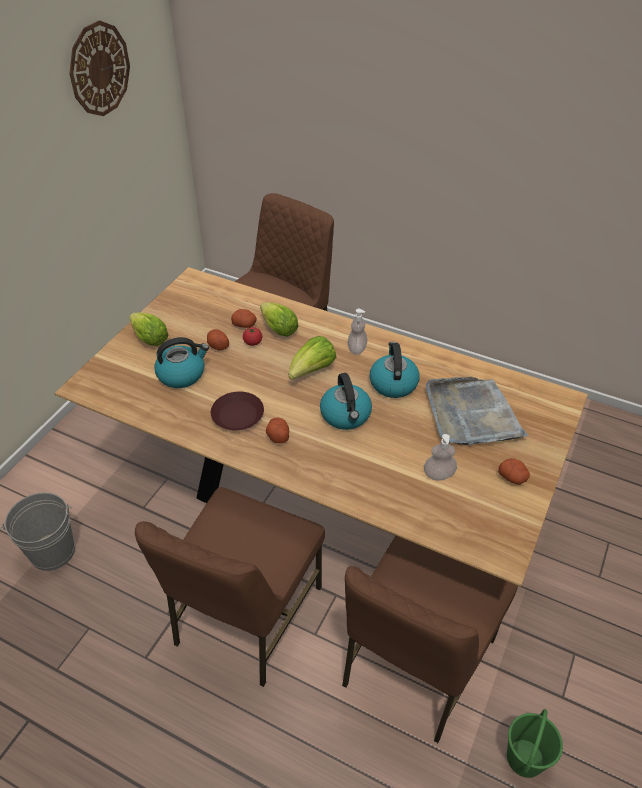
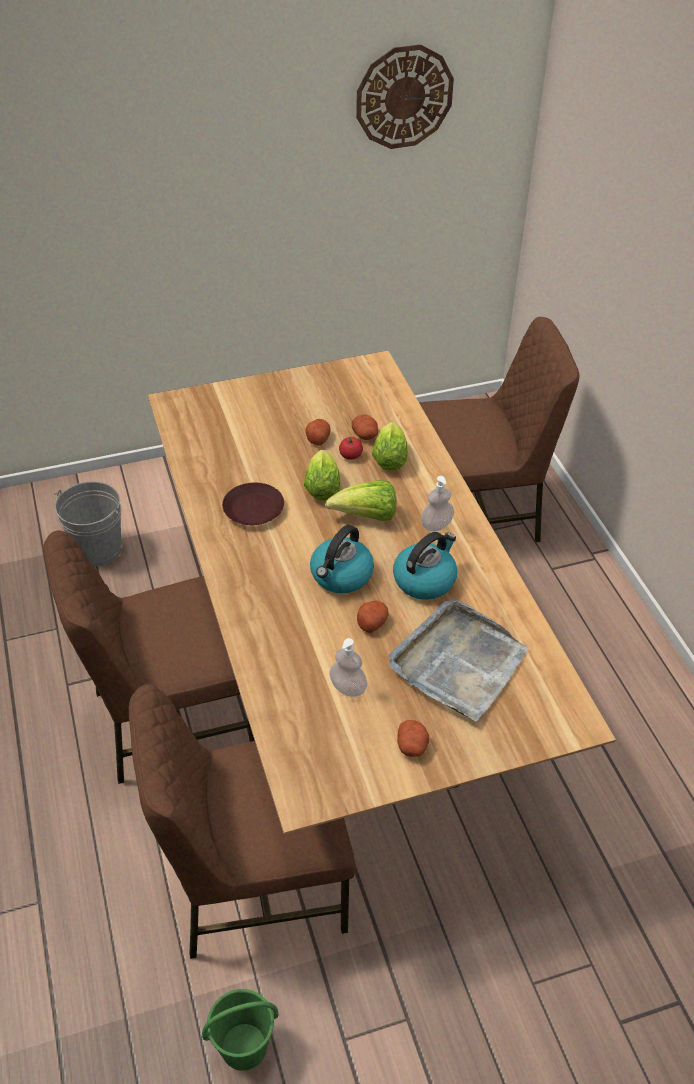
camera: 45 degrees right, 0 degrees up
lettuce [129,312,168,346] -> lettuce moved to [304,450,341,501]
kettle [154,337,209,388] -> none
potato [266,417,289,443] -> potato moved to [357,600,389,633]

